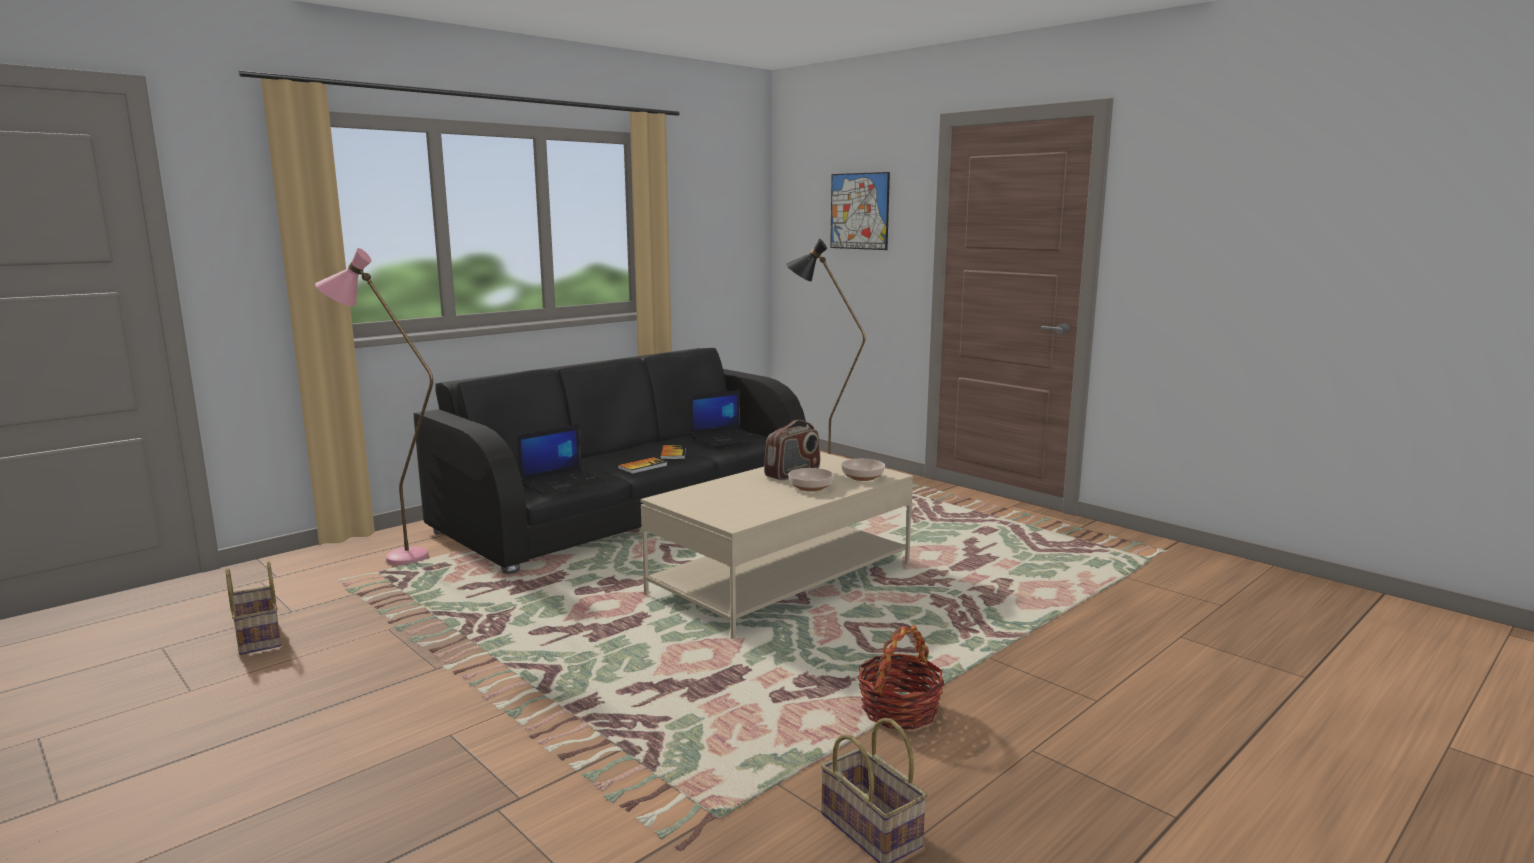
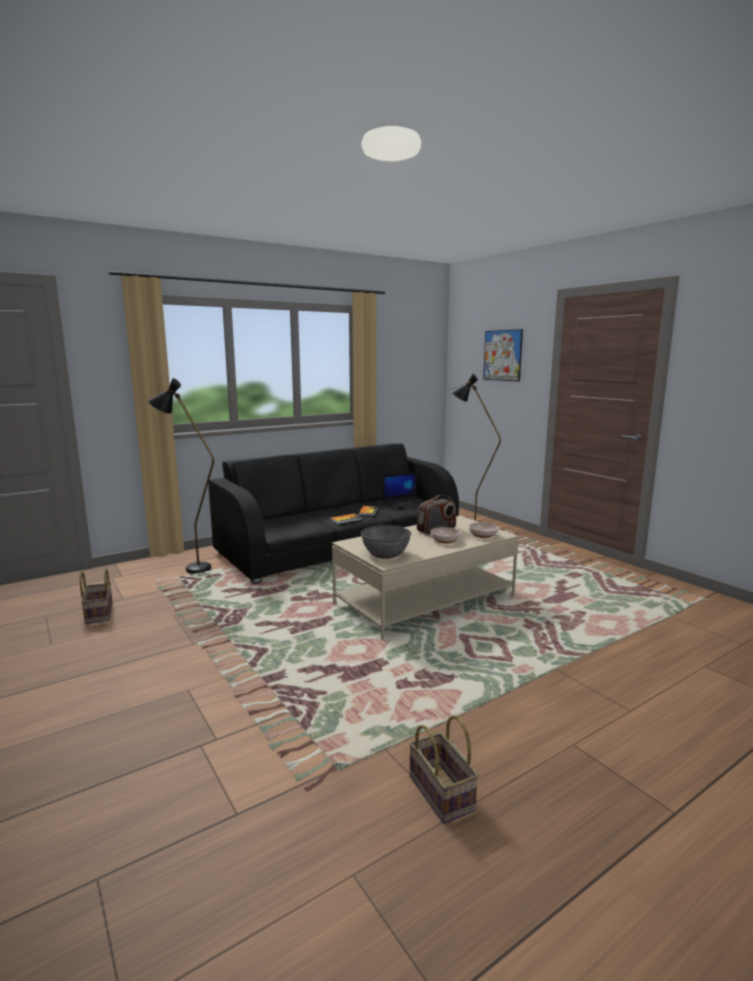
camera: 10 degrees right, 0 degrees up
pink floor lamp [315,248,433,565] -> black floor lamp [148,378,214,574]
laptop [517,424,606,496] -> none
basket [858,625,944,730] -> none
none -> grey bowl [361,525,411,559]

